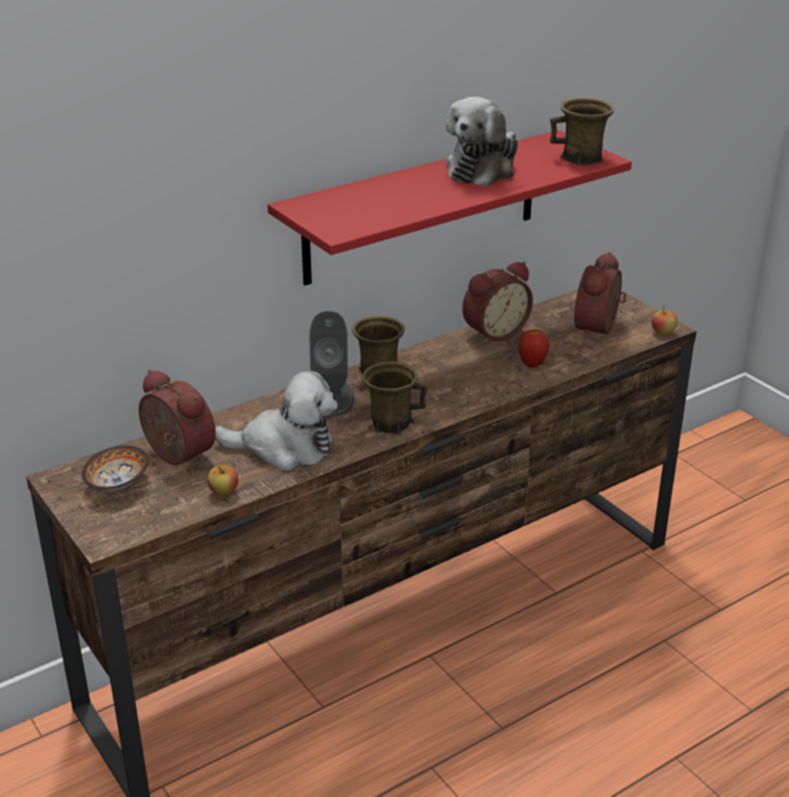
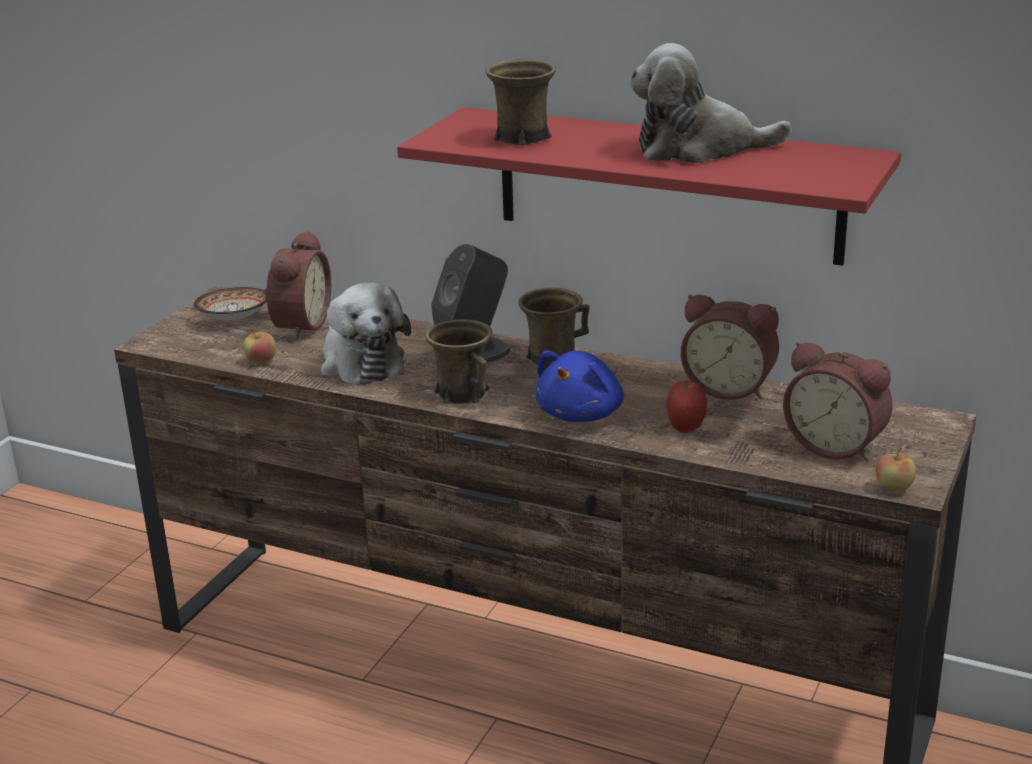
camera: 60 degrees right, 5 degrees down
brown mug [550,98,614,165] -> brown mug moved to [485,60,556,145]
alarm clock [574,252,627,339] -> alarm clock turned 135 degrees counterclockwise [783,342,893,462]
none -> blue plush toy [535,350,624,422]

